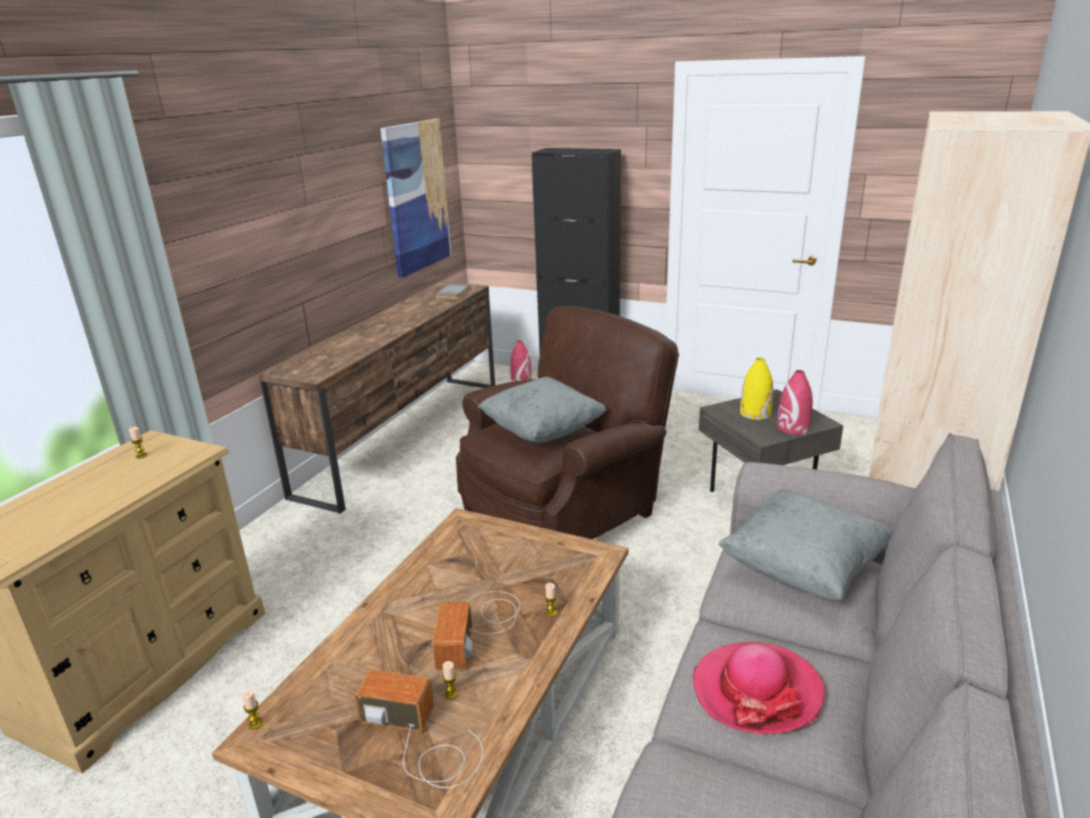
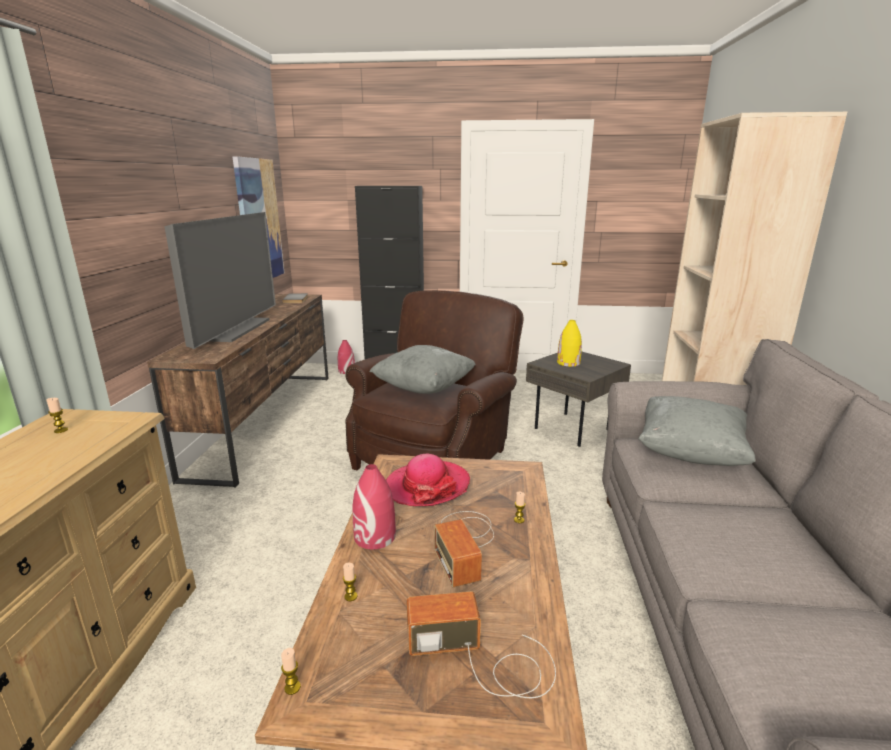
camera: 20 degrees left, 5 degrees down
candle [443,661,458,700] -> candle moved to [343,563,357,601]
hat [692,642,825,734] -> hat moved to [386,454,470,506]
red vase [777,370,813,435] -> red vase moved to [353,464,396,549]
none -> television [164,212,276,349]

